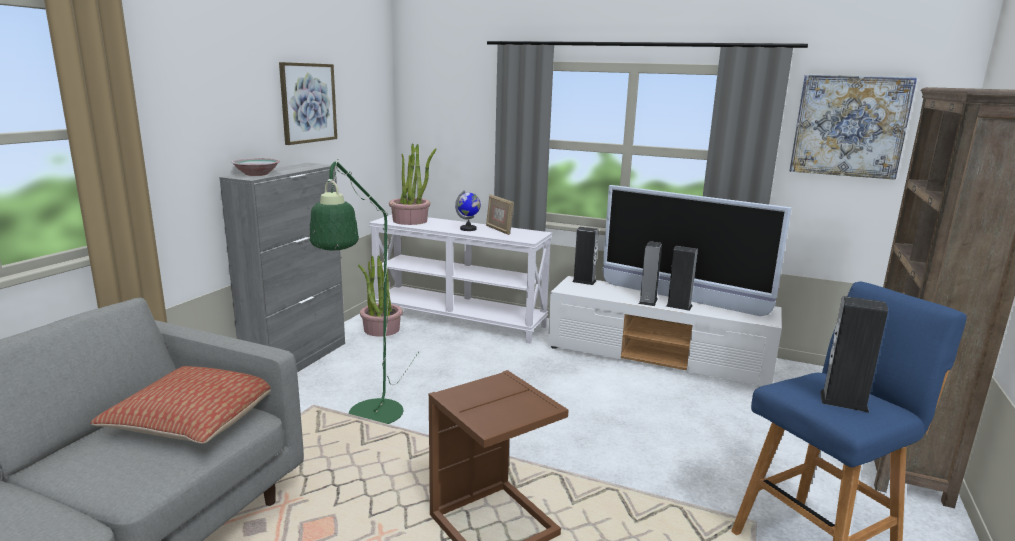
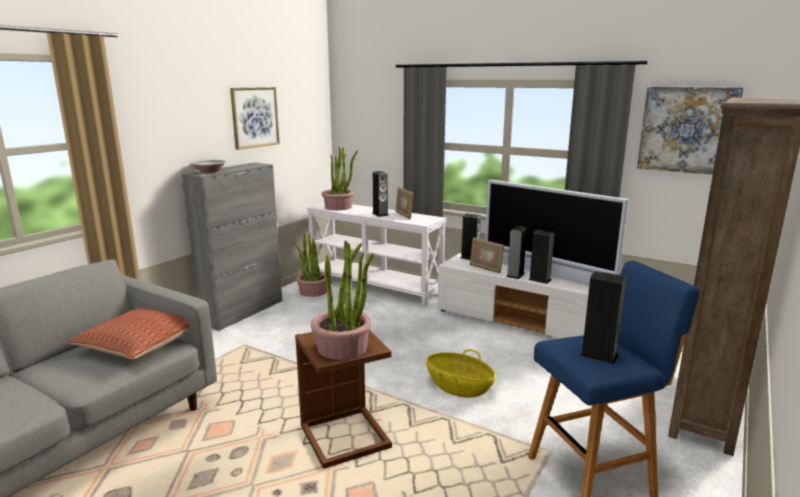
camera: 10 degrees right, 0 degrees up
green floor lamp [310,158,420,424] -> none
globe [455,190,481,231] -> speaker [372,171,389,217]
none -> potted plant [311,240,374,360]
none -> basket [426,349,496,398]
none -> picture frame [470,237,504,273]

